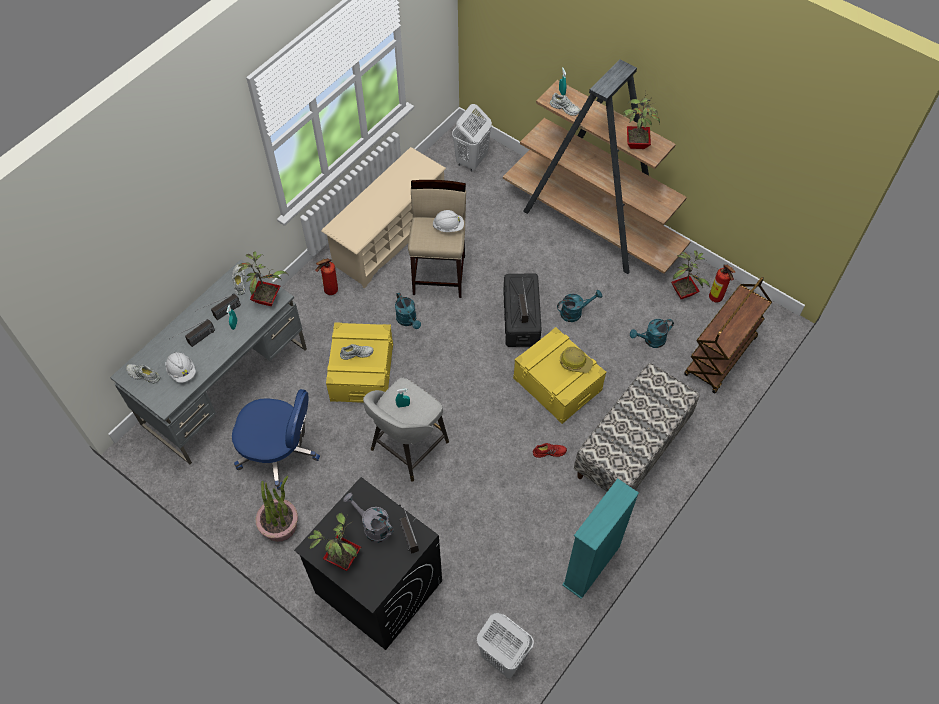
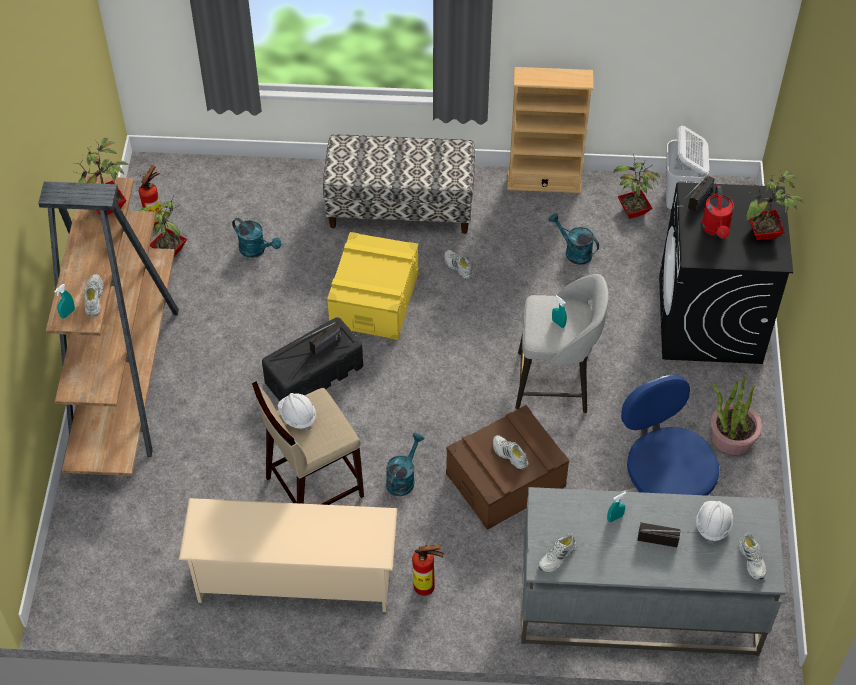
camera: 125 degrees left, 5 degrees down
radio [196,293,241,320] -> none
potted plant [238,251,287,306] -> potted plant moved to [613,154,660,219]
yellow storage box [326,323,393,403] -> brown storage box [446,405,570,530]
grey watering can [343,493,394,543] -> red watering can [702,186,734,239]
white laundry basket [452,104,492,171] -> none
red shoe [532,443,567,458] -> white shoe [444,250,474,279]
turquoise watering can [557,290,602,322] -> turquoise watering can moved to [549,213,599,265]
hard hat [560,347,593,373] -> none
turquoise bookcase [562,478,639,599] -> beige bookcase [507,67,593,193]
brown cart [684,277,772,394] -> none

